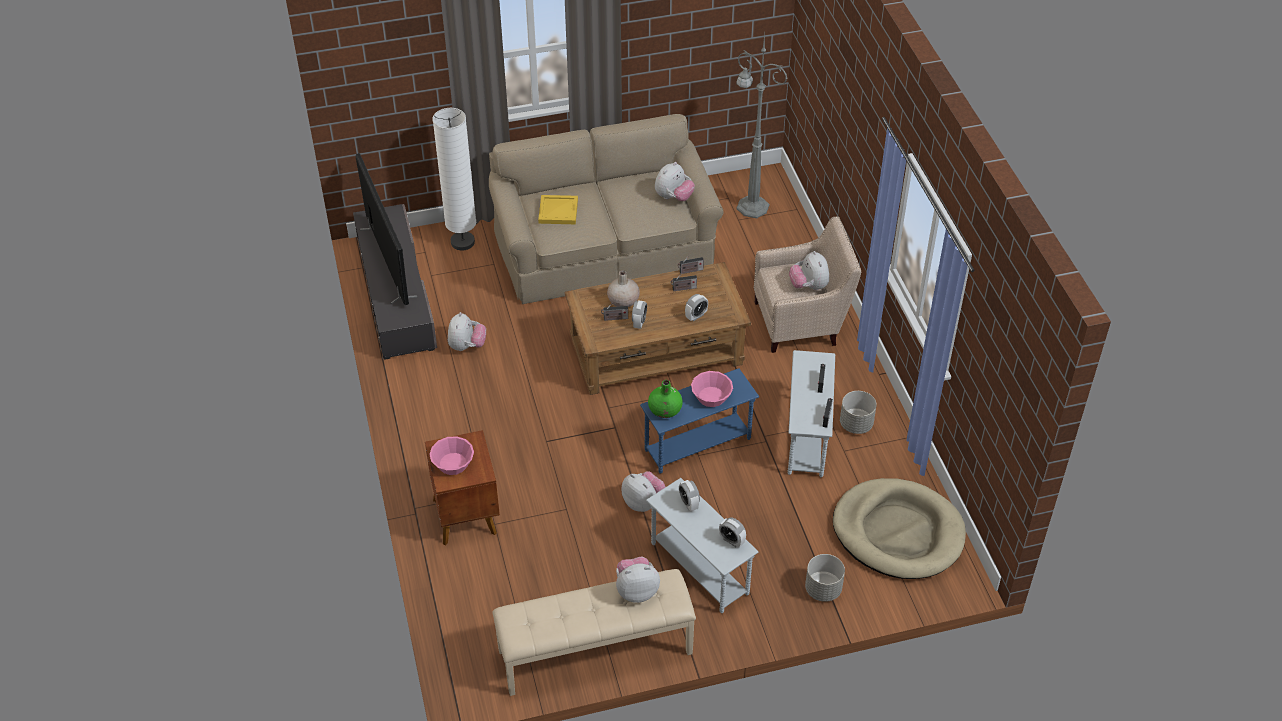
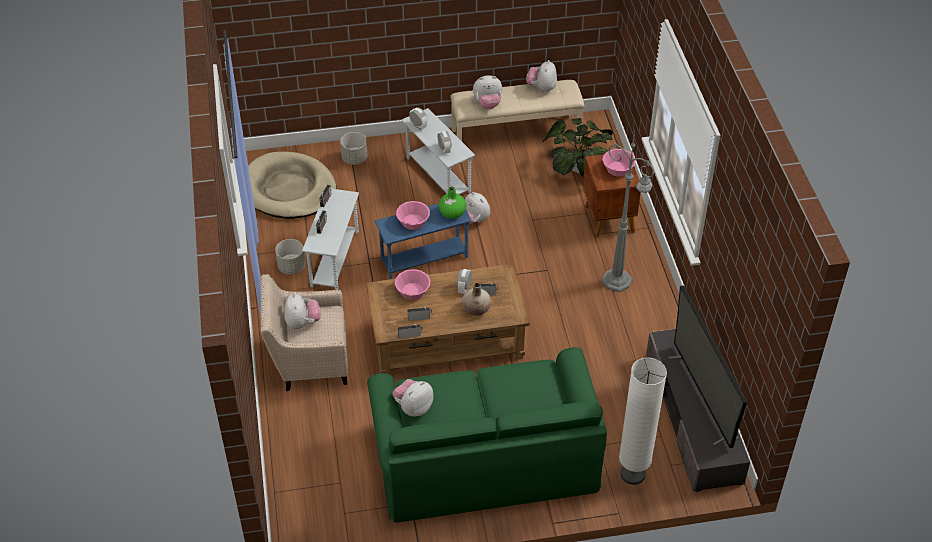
camera: 175 degrees left, 0 degrees up
plush toy [448,312,486,351] -> plush toy moved to [526,60,557,92]
beige sofa [489,114,723,304] -> green sofa [367,347,607,523]
yellow tray [538,195,578,224] -> none
alarm clock [685,294,708,321] -> pink bowl [395,269,430,300]
grey floor lamp [736,34,787,218] -> grey floor lamp moved to [601,131,655,292]
none -> potted plant [543,118,613,177]

